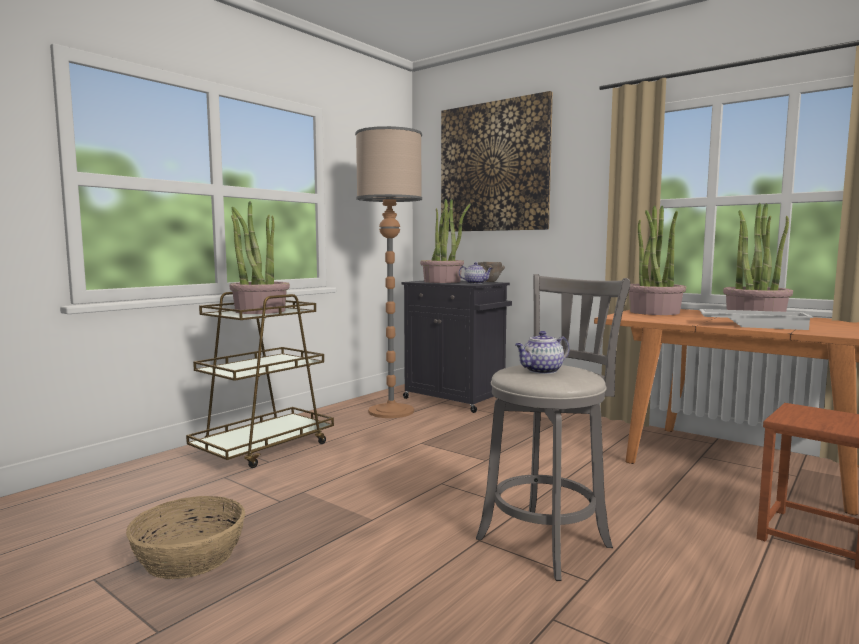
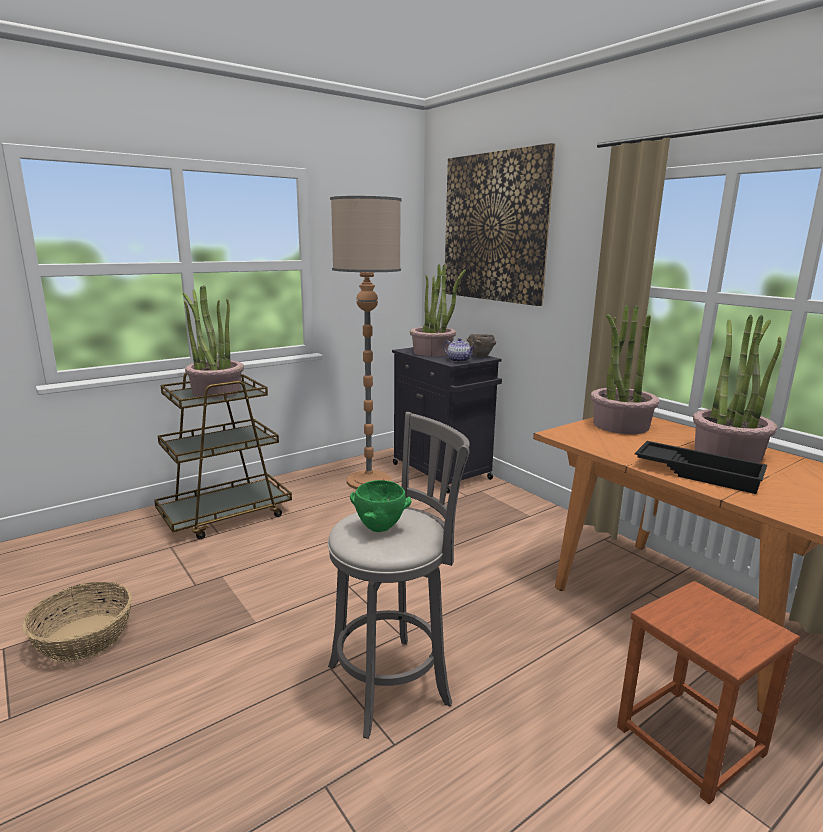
camera: 15 degrees right, 10 degrees up
teapot [515,331,569,374] -> green bowl [350,480,411,532]
white tray [699,309,813,330] -> black tray [635,441,767,494]

